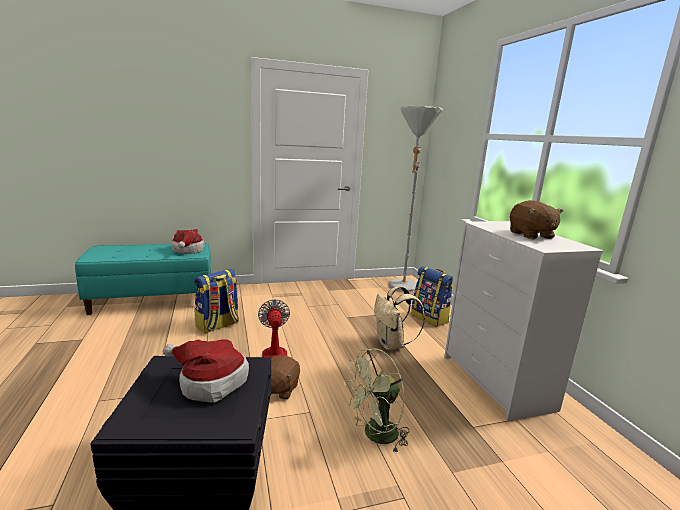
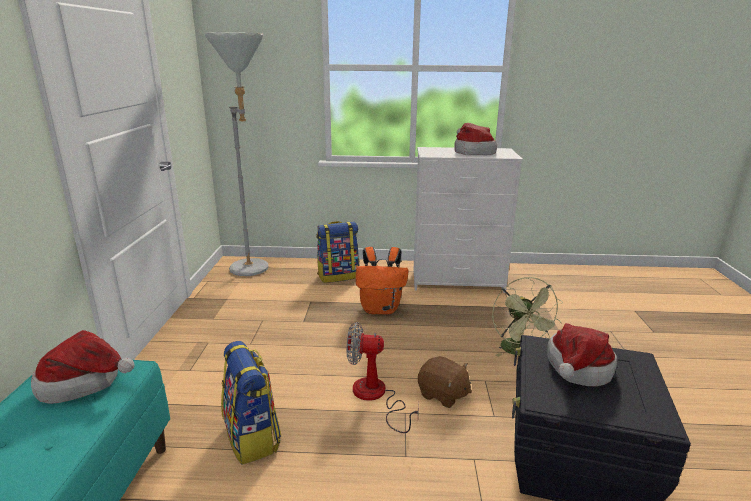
camera: 70 degrees left, 5 degrees up
beige backpack [374,286,425,350] -> orange backpack [356,247,409,314]
brown plush toy [510,200,563,239] -> hat [454,123,497,155]

